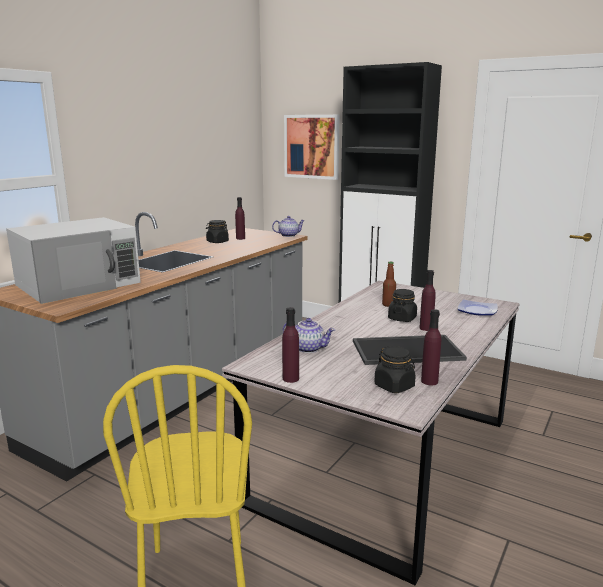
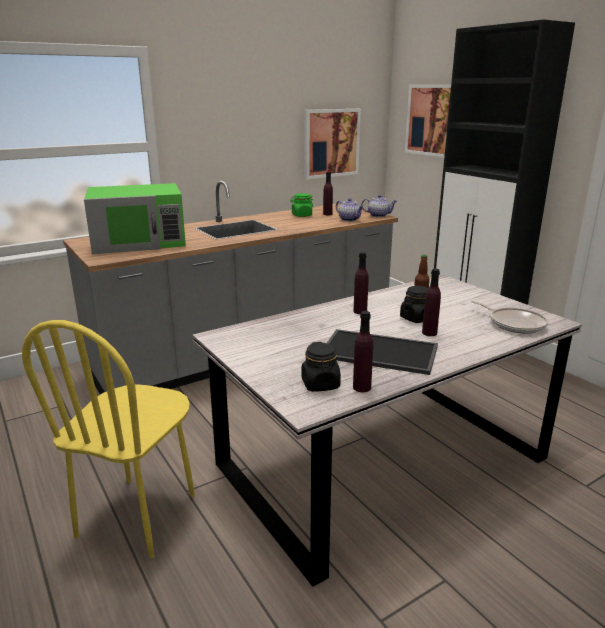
camera: 25 degrees right, 5 degrees up
white microwave [6,217,141,304] -> green microwave [84,183,186,254]
black jar [206,220,229,243] -> green jar [290,193,313,217]
purple bottle [282,307,299,383] -> purple bottle moved to [353,252,369,314]
teapot [283,318,335,353] -> teapot moved to [336,198,364,222]
plate [458,300,498,316] -> frying pan [471,301,548,334]
none -> picture [305,109,361,179]

